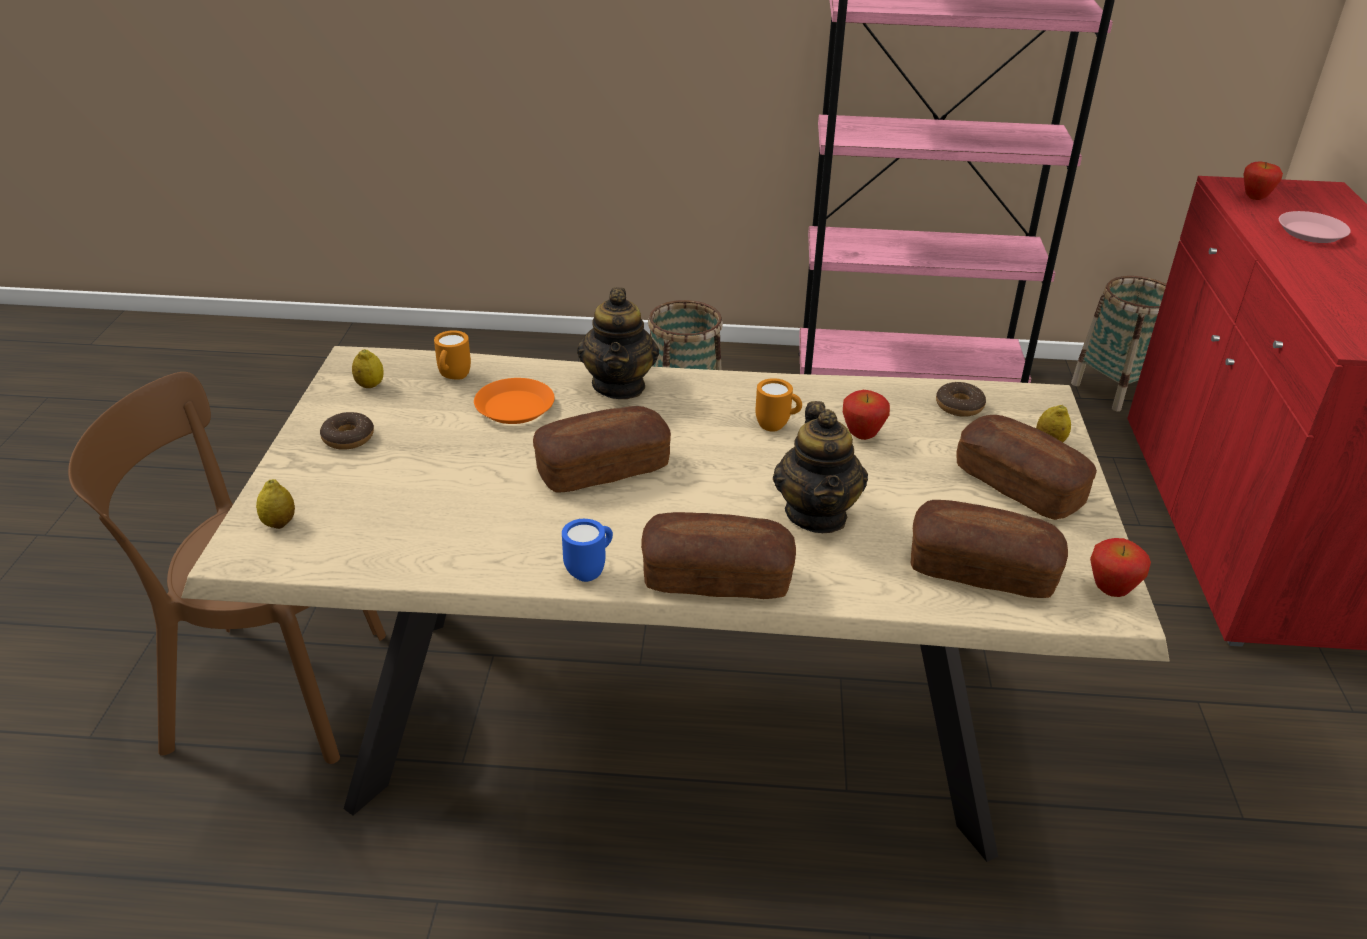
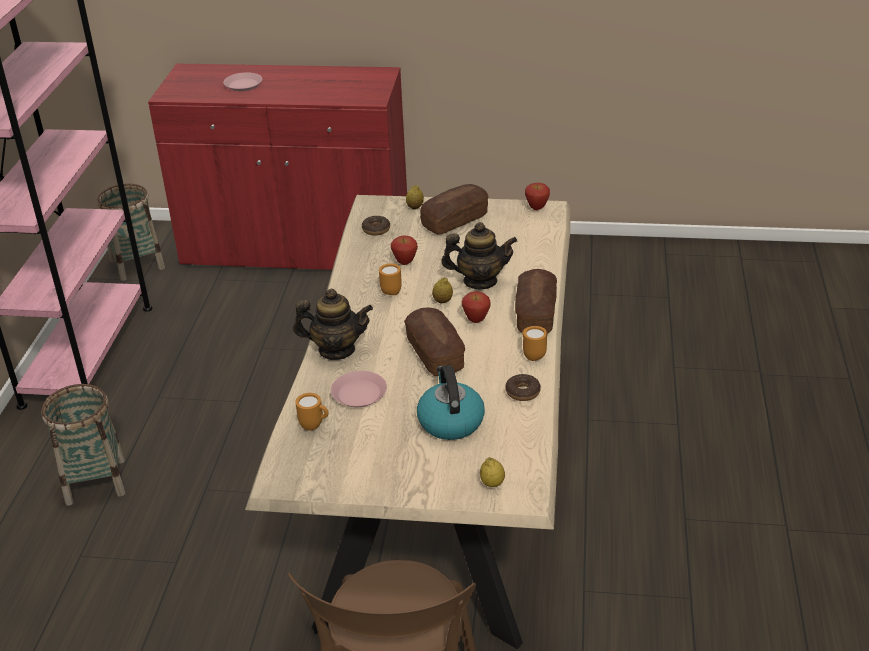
camera: 85 degrees left, 0 degrees up
donut [320,412,374,450] -> donut moved to [505,374,541,401]
lemon [352,349,384,388] -> lemon moved to [432,277,453,303]
orange plate [474,378,555,424] -> pink plate [331,371,387,407]
blue mug [562,519,613,582] -> orange mug [522,326,547,361]
bread [910,500,1068,598] -> none
apple [1243,161,1283,200] -> apple moved to [462,291,491,323]
none -> kettle [417,365,485,440]

